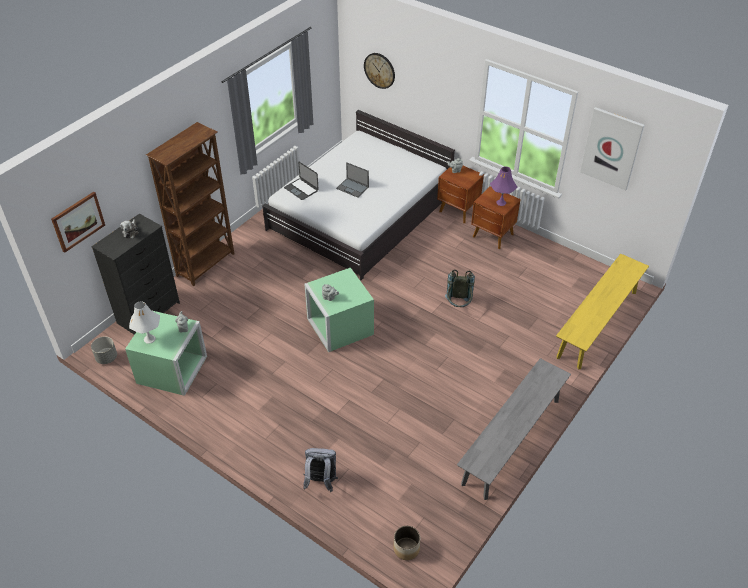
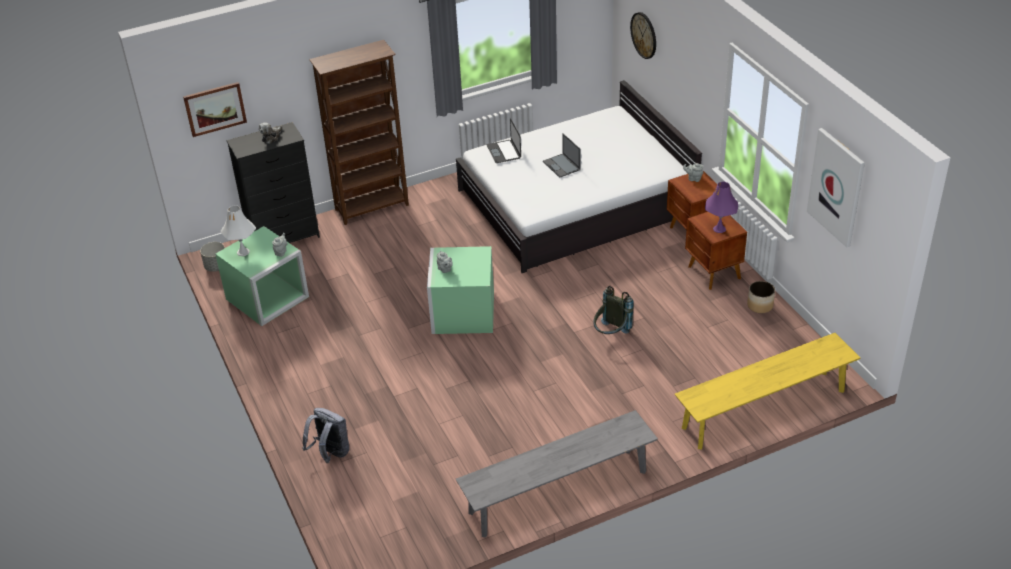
camera: 30 degrees right, 5 degrees down
planter [393,526,420,560] -> planter moved to [747,281,775,313]

